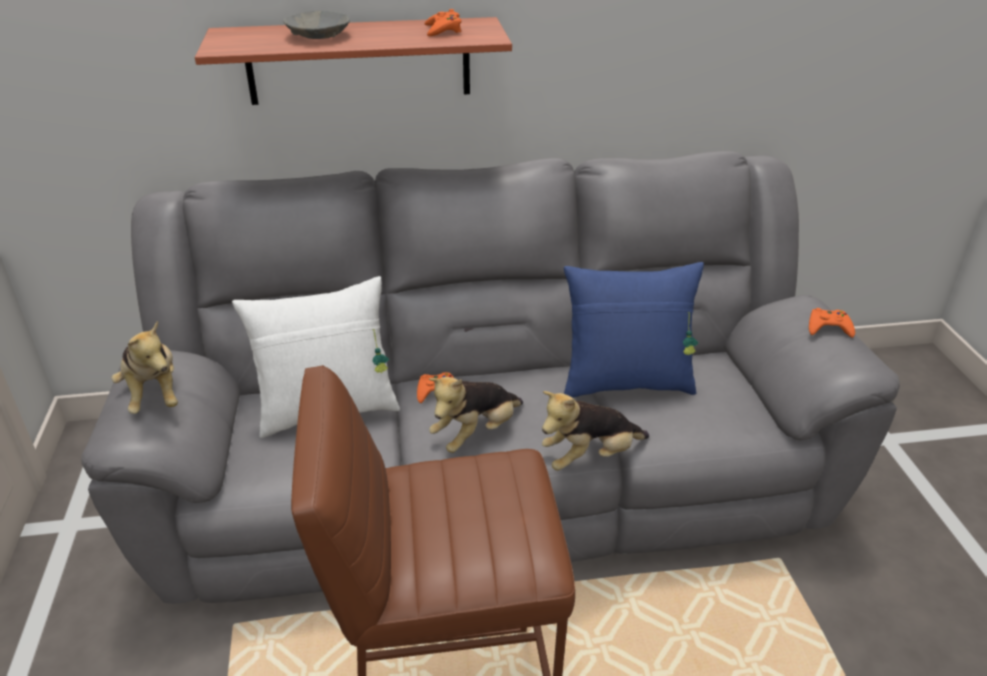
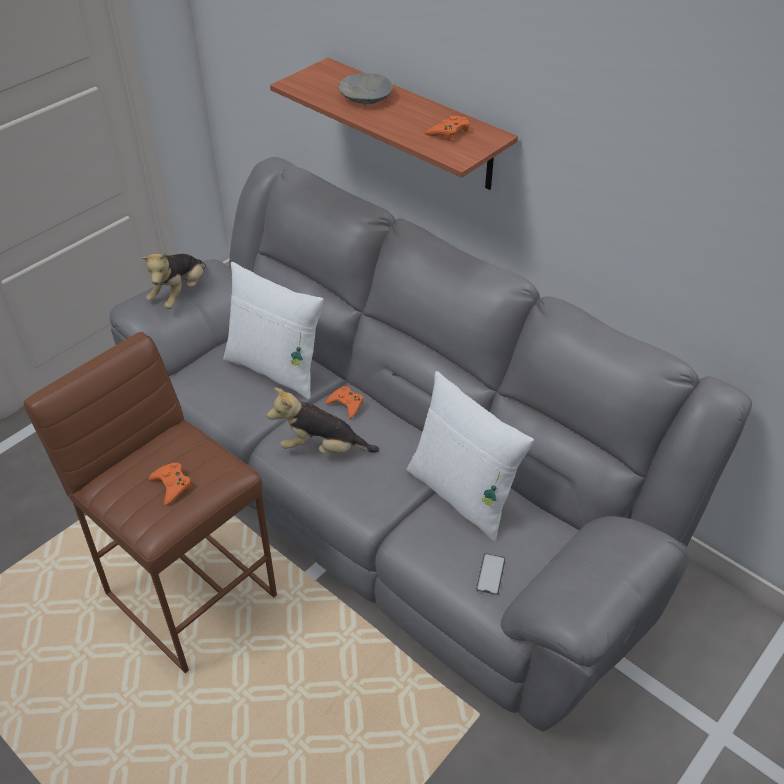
camera: 50 degrees right, 10 degrees up
plush toy [542,391,649,470] -> none
blue pillow [564,262,704,398] -> white pillow [406,371,534,541]
orange game controller [809,308,855,338] -> orange game controller moved to [149,463,192,506]
none -> phone [476,553,506,595]

